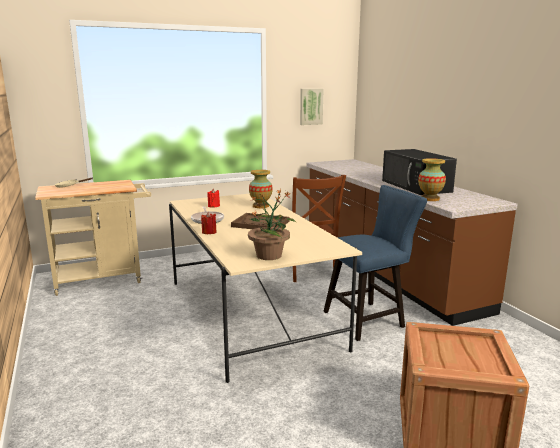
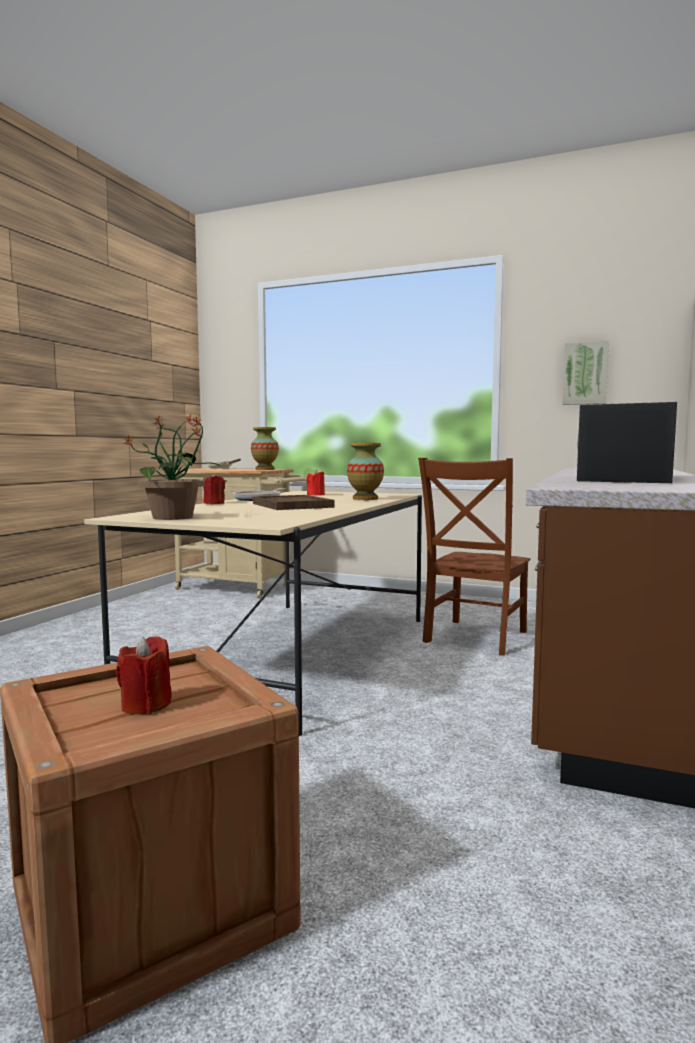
camera: 45 degrees right, 10 degrees down
blue chair [323,185,427,341] -> none
vase [418,158,446,201] -> vase moved to [251,427,279,470]
none -> red candle [116,636,172,714]

